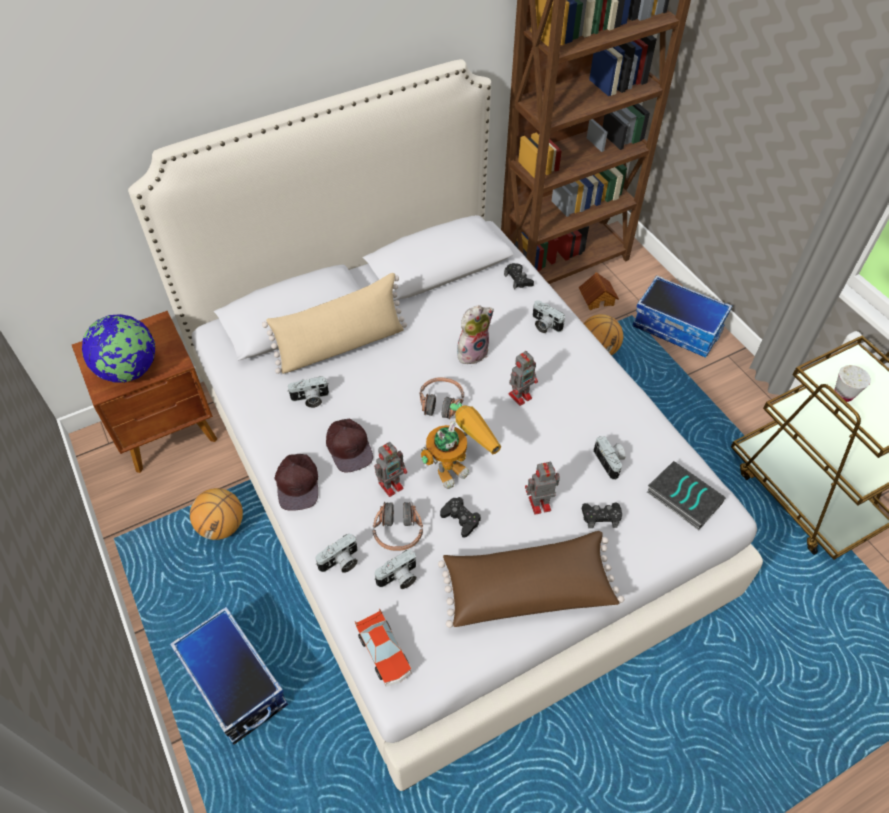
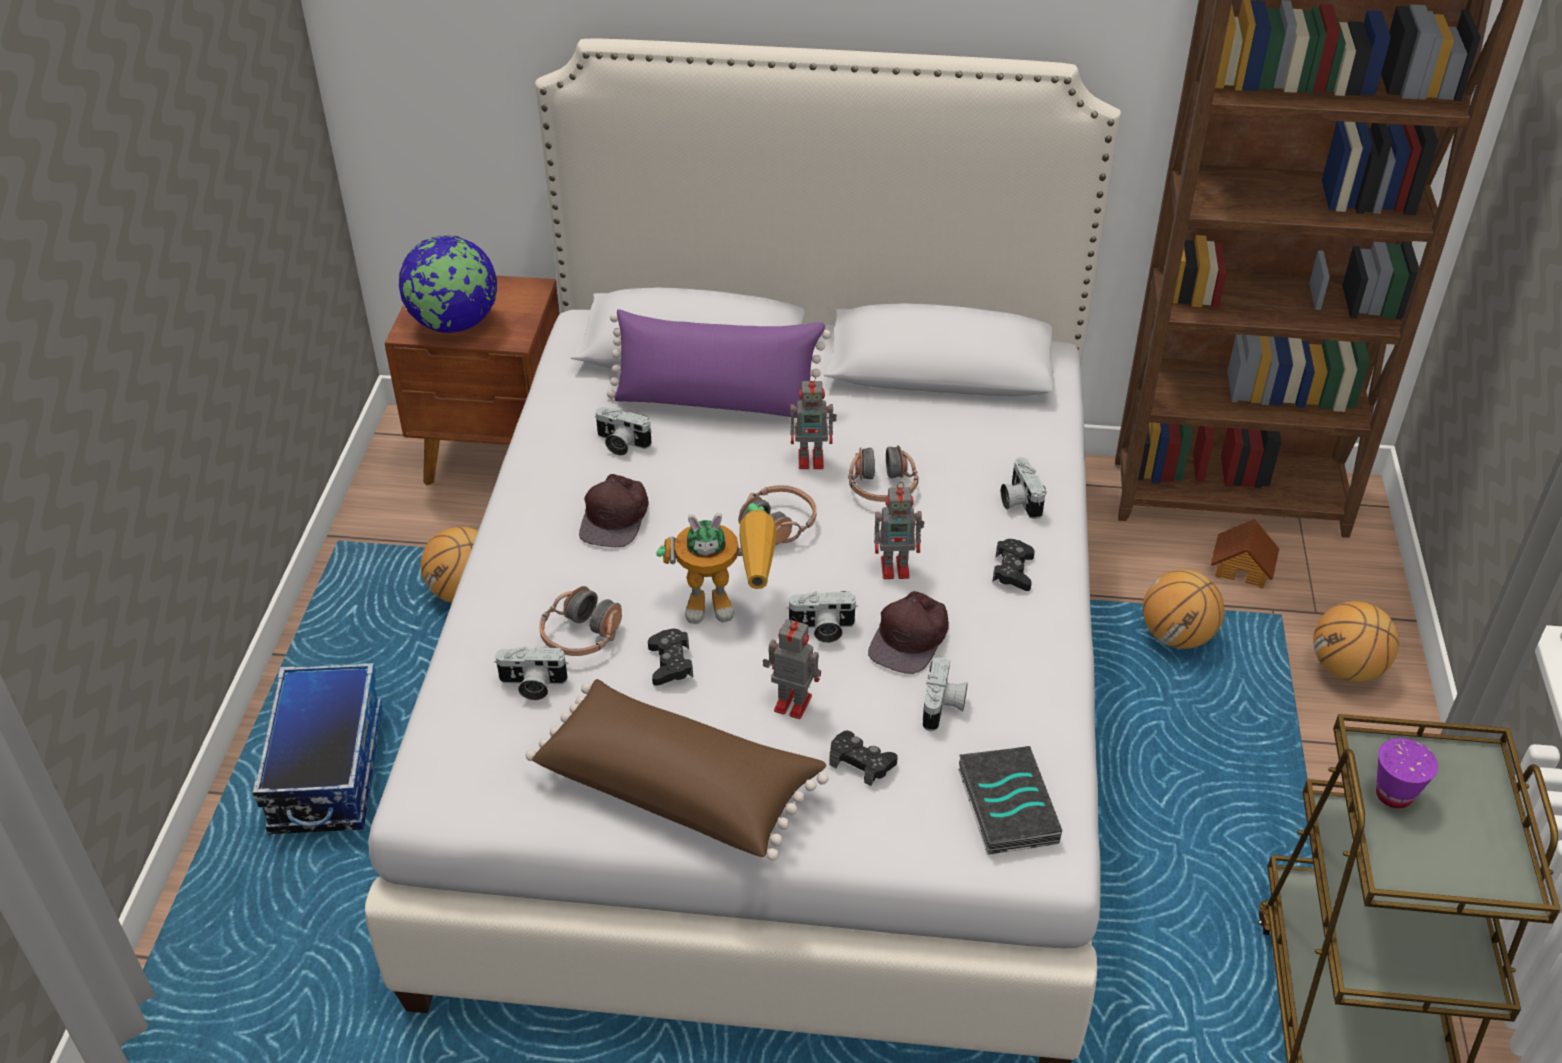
camera: 35 degrees right, 10 degrees down
beige pillow [262,273,407,374] -> purple pillow [607,309,831,418]
brown cap [275,454,318,511] -> brown cap moved to [868,591,949,674]
camera [315,534,358,573] -> camera moved to [786,591,858,643]
toy car [355,609,411,687] -> none
toy robot [374,442,407,497] -> toy robot moved to [790,375,837,469]
plush toy [457,305,494,364] -> headphones [848,445,918,502]
black game controller [504,263,534,289] -> black game controller moved to [992,539,1035,591]
storage box [632,275,732,358] -> basketball [1313,601,1399,682]
white cup [835,365,871,402] -> purple cup [1376,738,1438,809]

